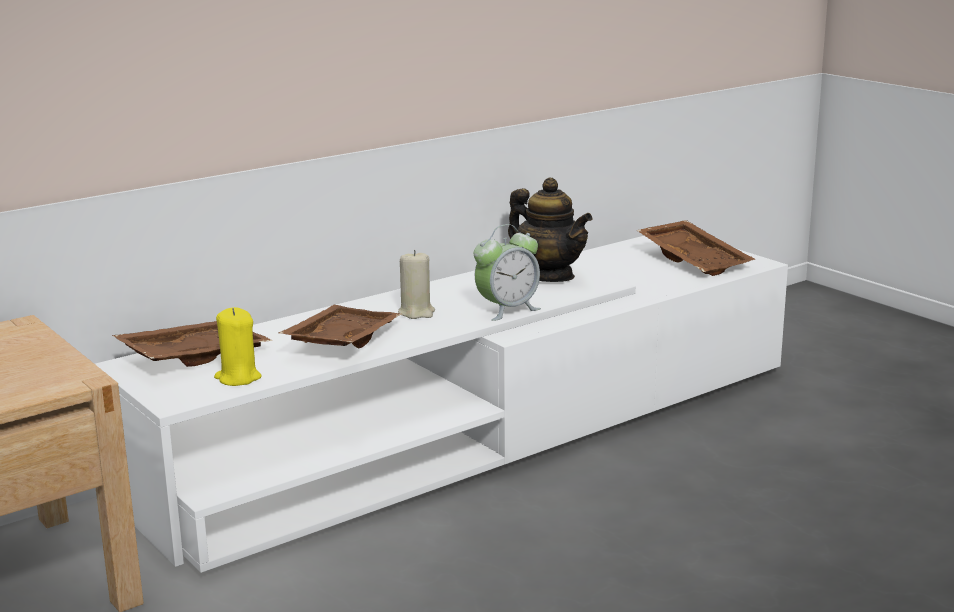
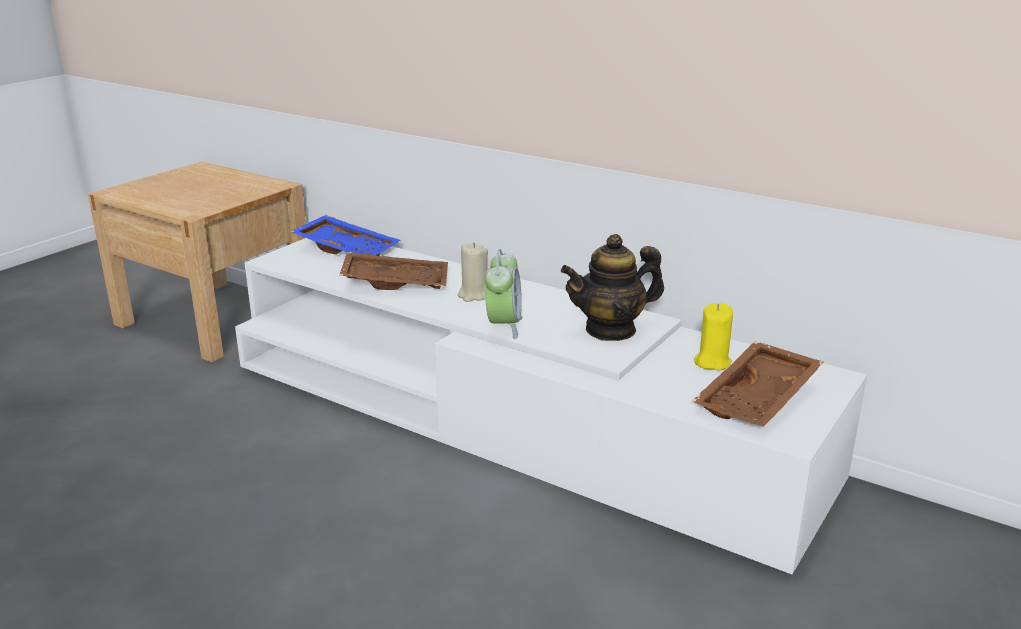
camera: 70 degrees right, 5 degrees up
brown tray [112,321,273,367] -> blue tray [290,215,400,256]
yellow candle [214,307,262,386] -> yellow candle moved to [694,303,733,370]
alarm clock [474,224,541,321] -> alarm clock turned 120 degrees counterclockwise [485,249,522,339]
teapot [508,178,592,282] -> teapot turned 45 degrees clockwise [561,234,664,341]

